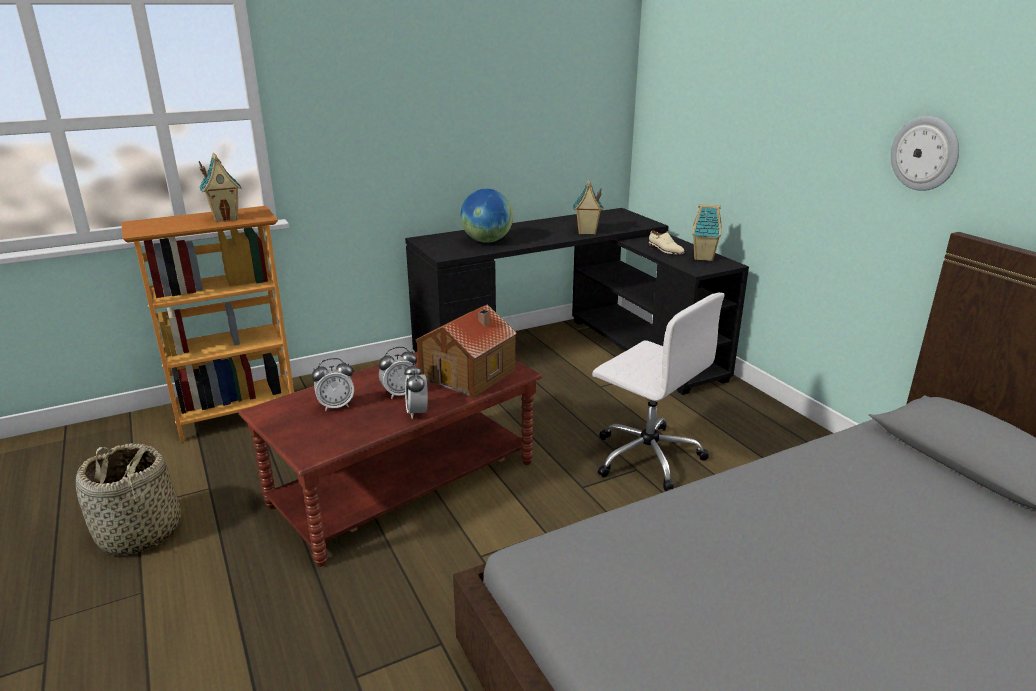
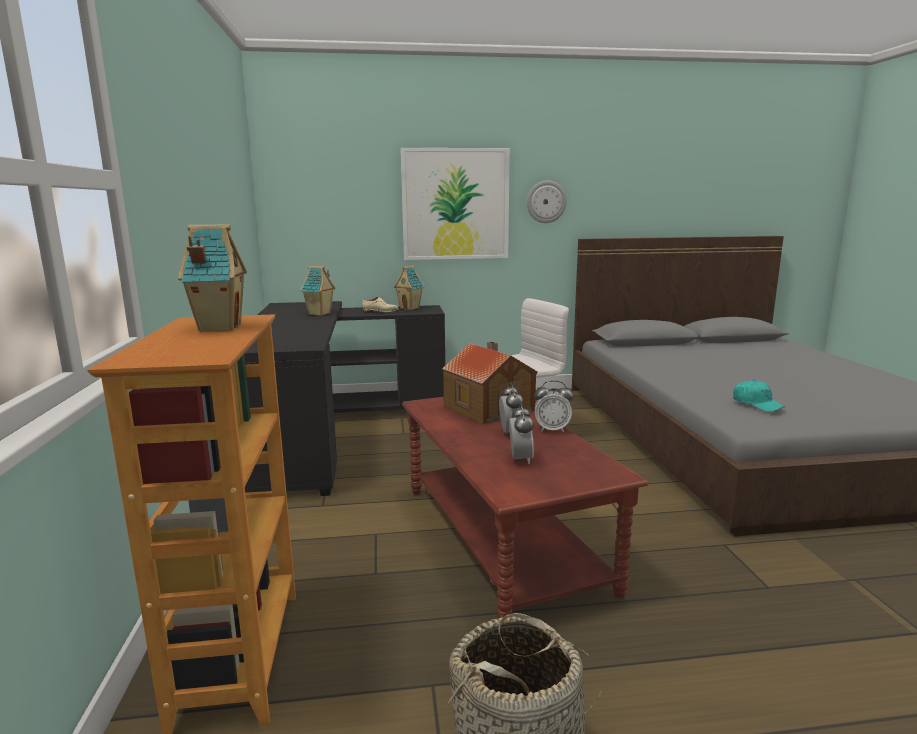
camera: 70 degrees left, 10 degrees down
globe [460,189,513,243] -> none
none -> picture [400,148,510,260]
none -> turquoise cap [733,380,785,412]

